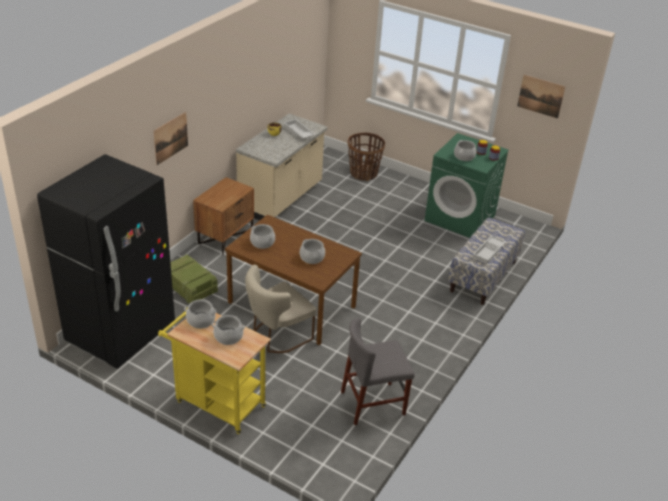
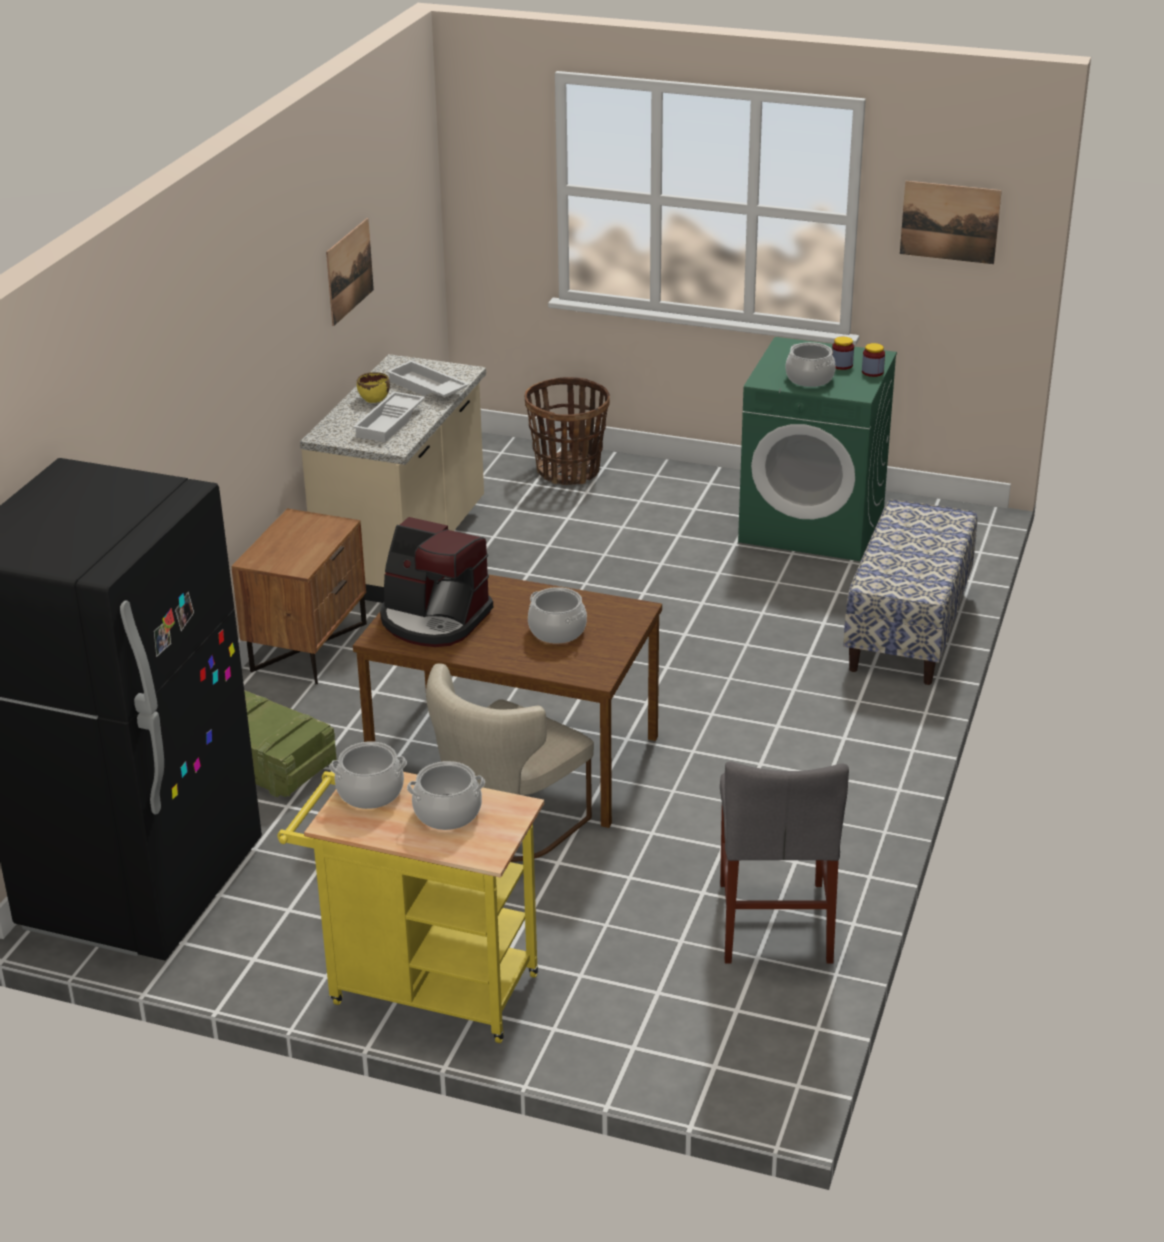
camera: 10 degrees left, 5 degrees down
picture [154,112,188,165] -> picture moved to [326,218,374,326]
cooking pot [250,224,275,249] -> coffee machine [380,517,493,647]
grey chair [341,318,415,425] -> grey chair turned 60 degrees counterclockwise [720,762,849,964]
white tray [473,235,506,264] -> white tray moved to [353,391,425,442]

